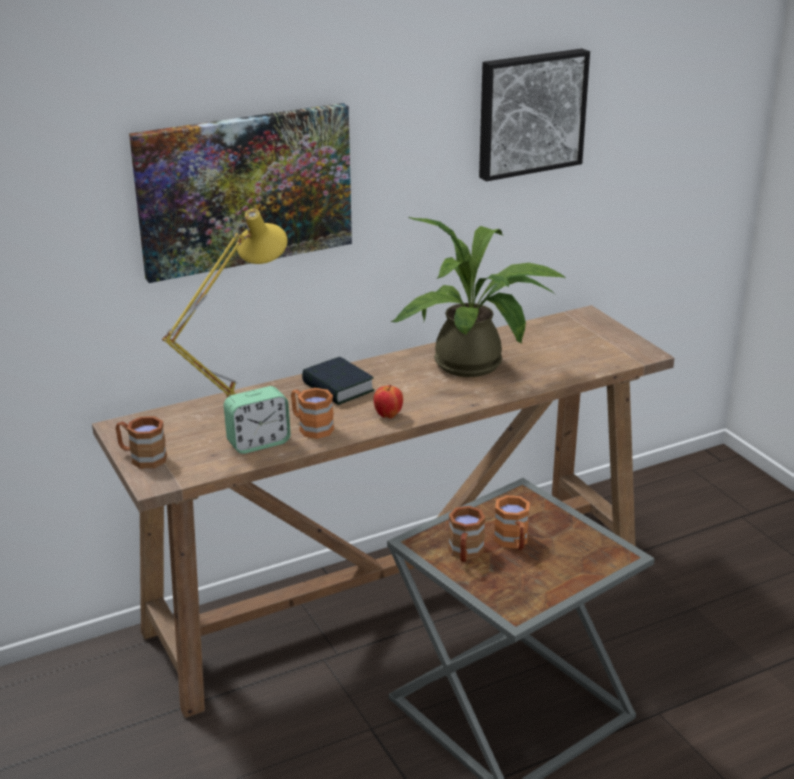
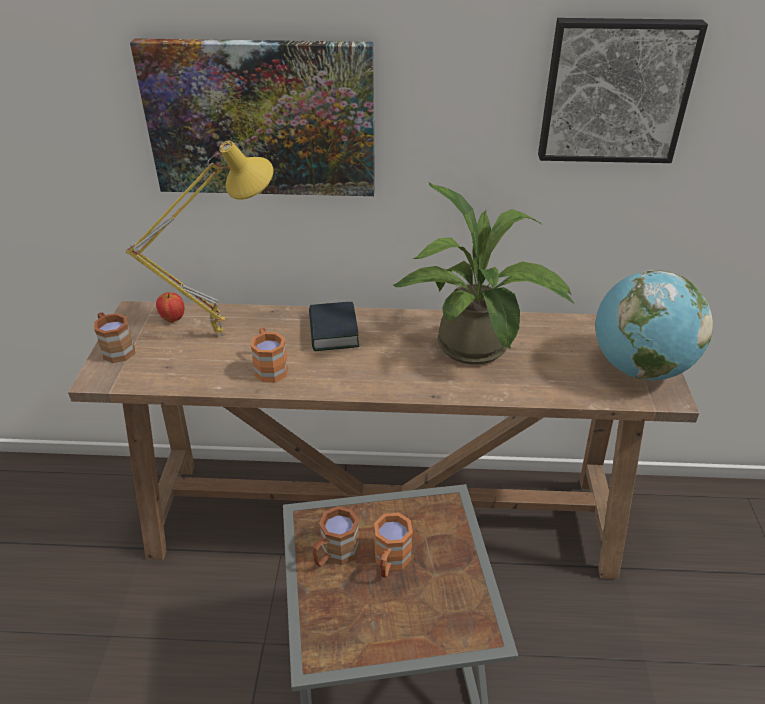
camera: 30 degrees right, 10 degrees up
alarm clock [224,386,291,454] -> none
apple [374,385,403,419] -> apple moved to [156,292,184,323]
none -> globe [595,270,713,380]

